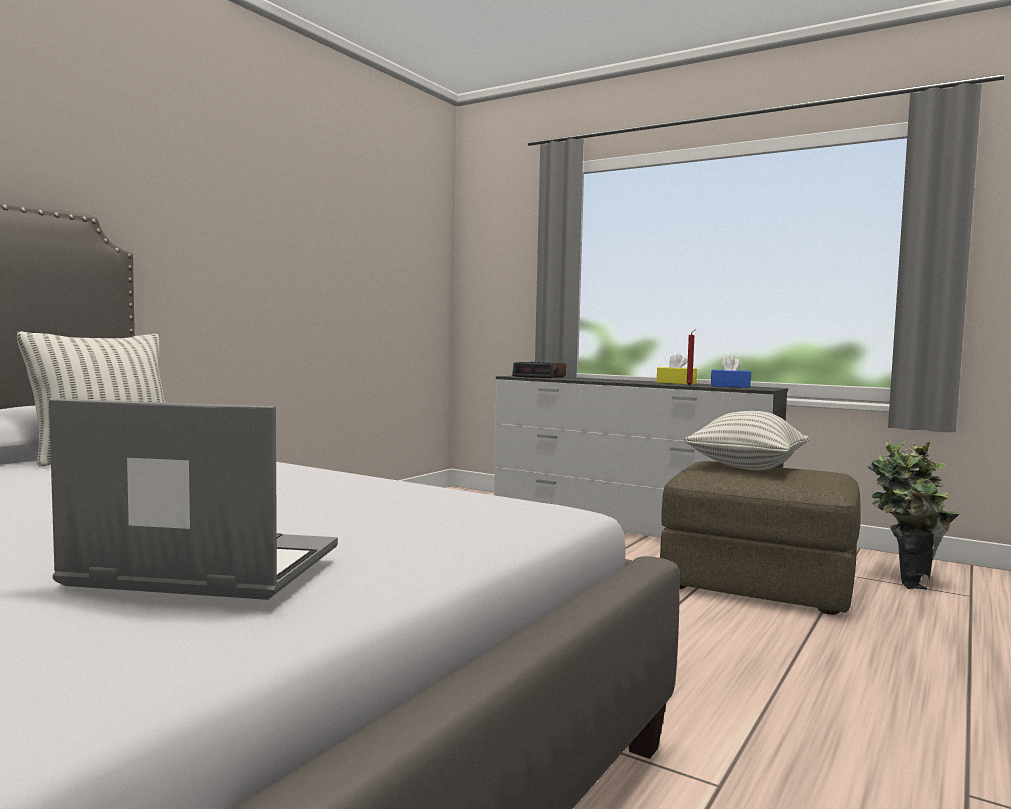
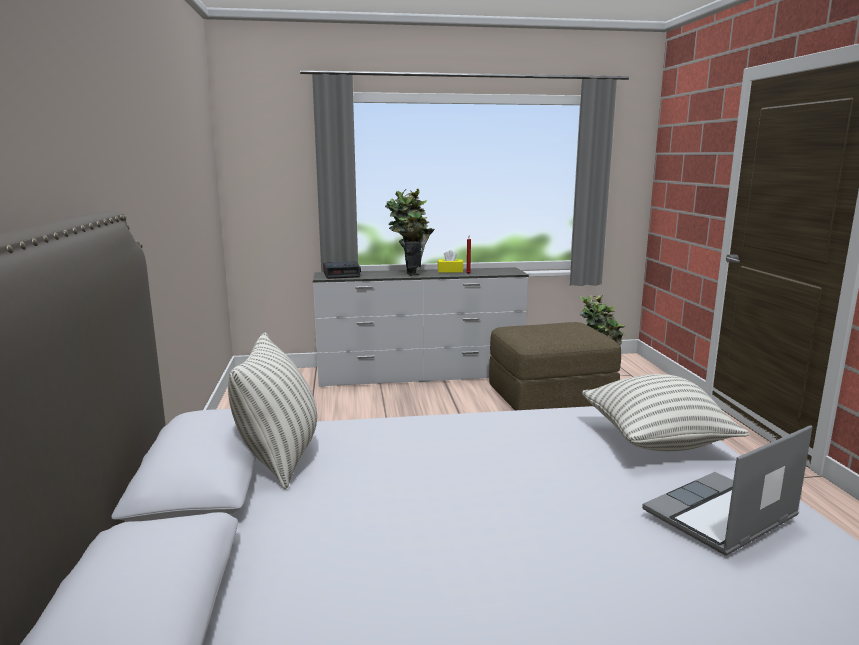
camera: 40 degrees left, 10 degrees up
pillow [684,411,809,470] -> pillow moved to [582,374,749,451]
blue tissue box [711,355,751,388] -> none
none -> potted plant [385,189,435,276]

